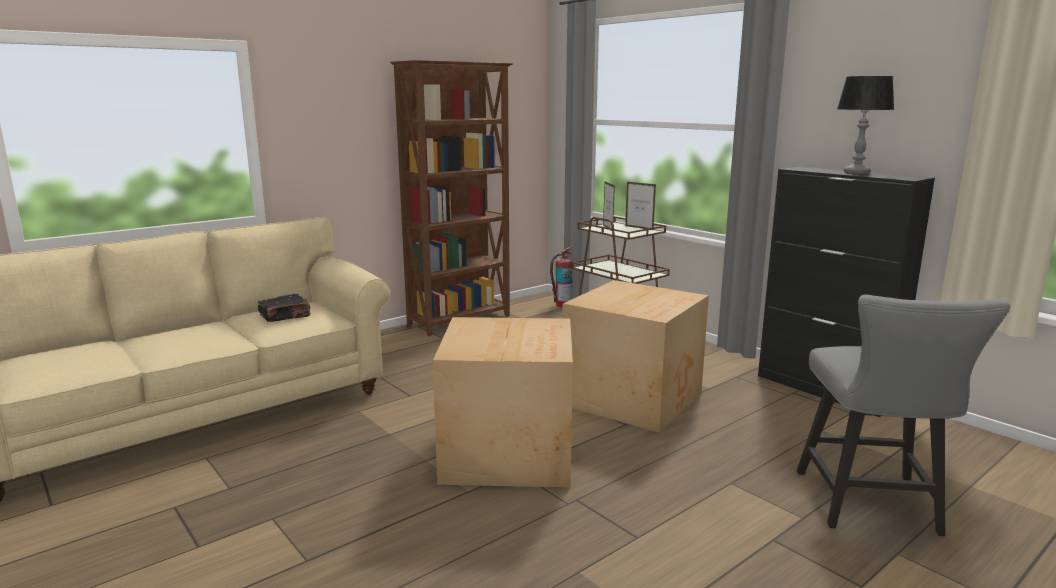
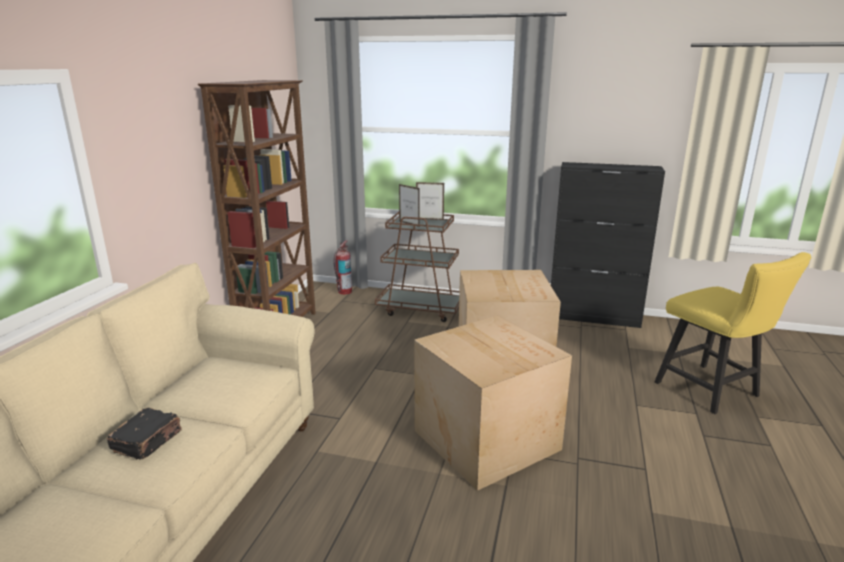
camera: 35 degrees left, 5 degrees up
black book [257,294,310,322] -> black book moved to [107,408,182,459]
grey chair [797,295,1010,536] -> yellow chair [655,252,812,414]
table lamp [837,76,894,174] -> none

